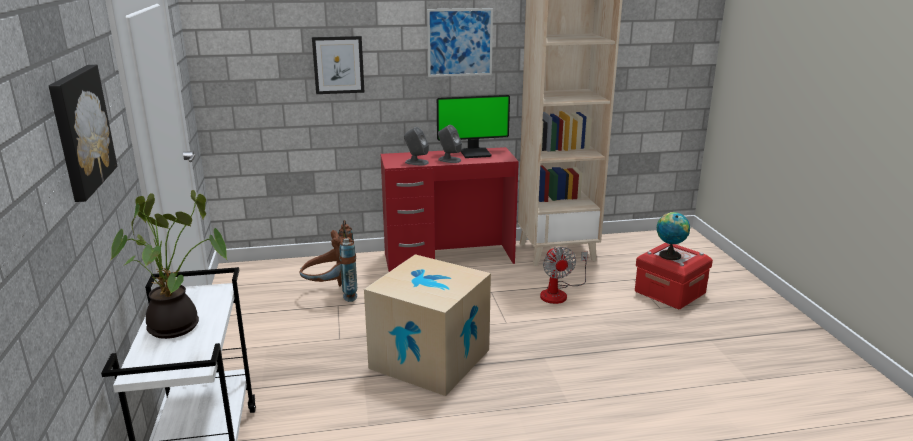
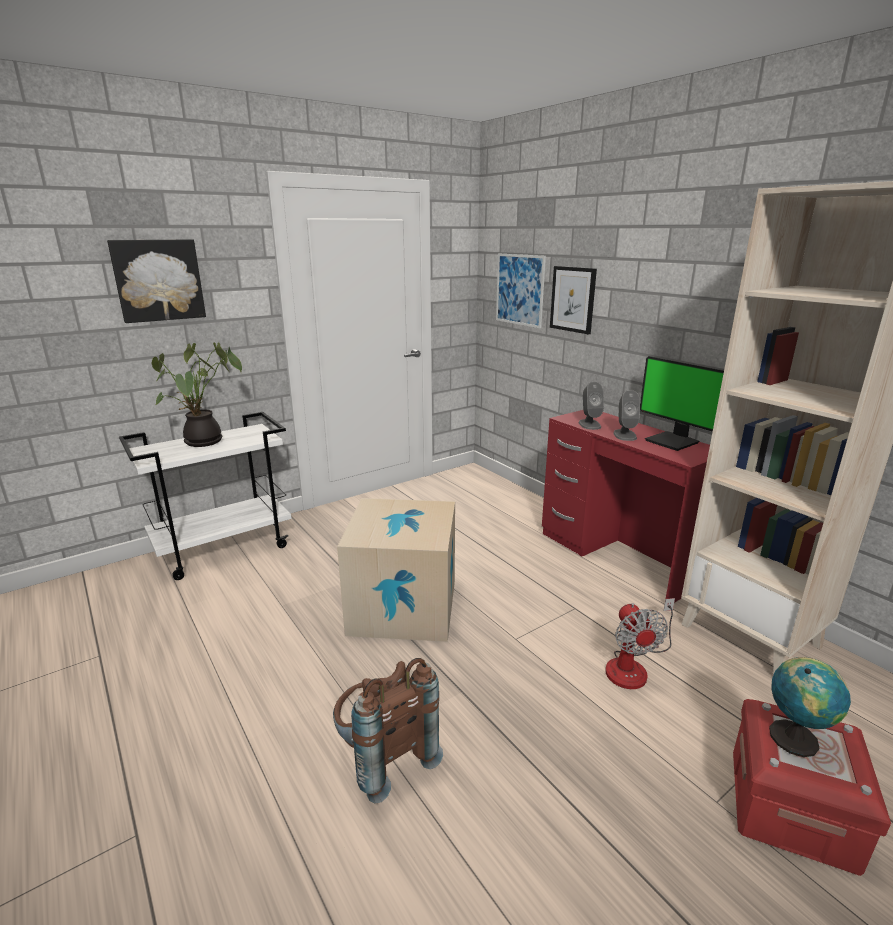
camera: 65 degrees right, 0 degrees up
brown backpack [300,220,357,302] -> brown backpack moved to [333,658,443,804]
picture [427,8,493,77] -> picture moved to [496,254,546,328]
fan [540,247,588,304] -> fan turned 60 degrees counterclockwise [605,598,675,689]

